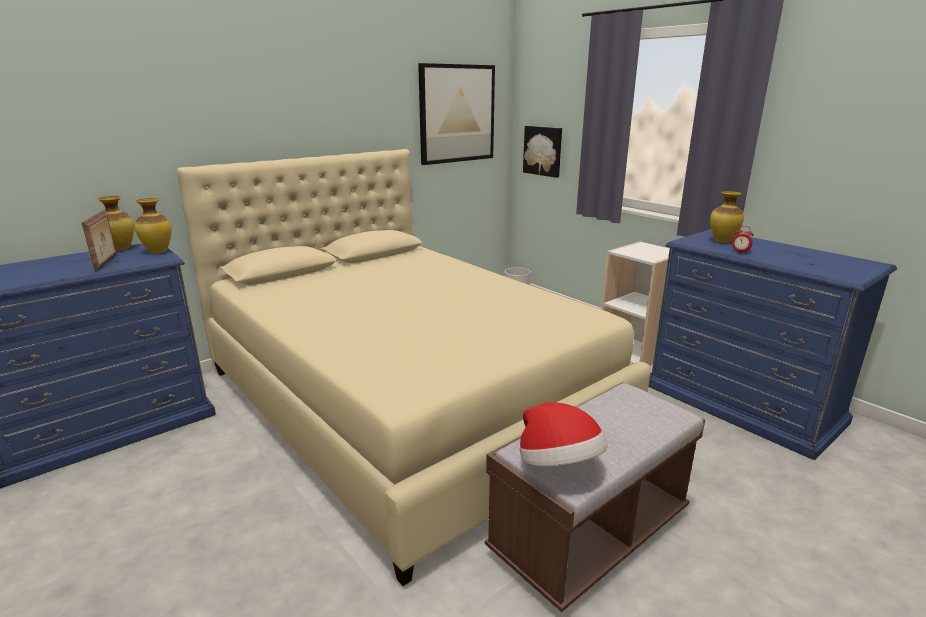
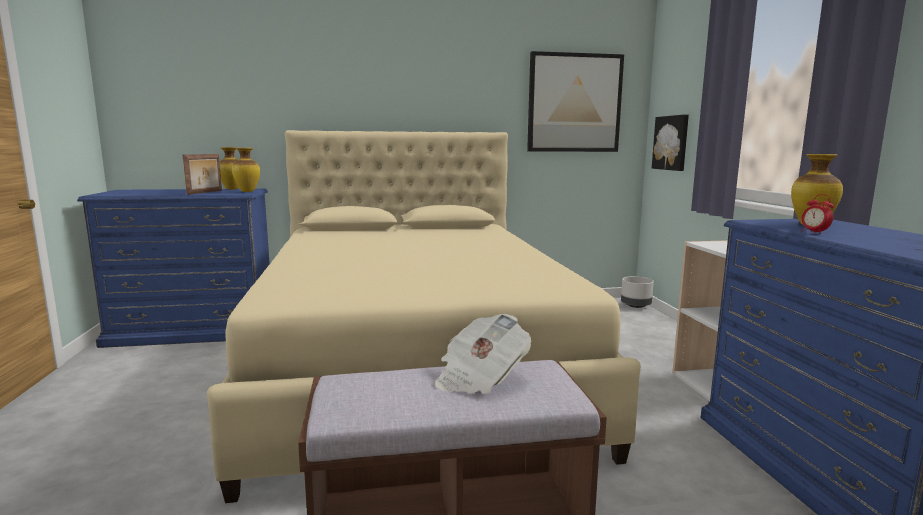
camera: 30 degrees right, 10 degrees down
hat [520,402,608,466] -> none
none -> newspaper [435,314,531,394]

